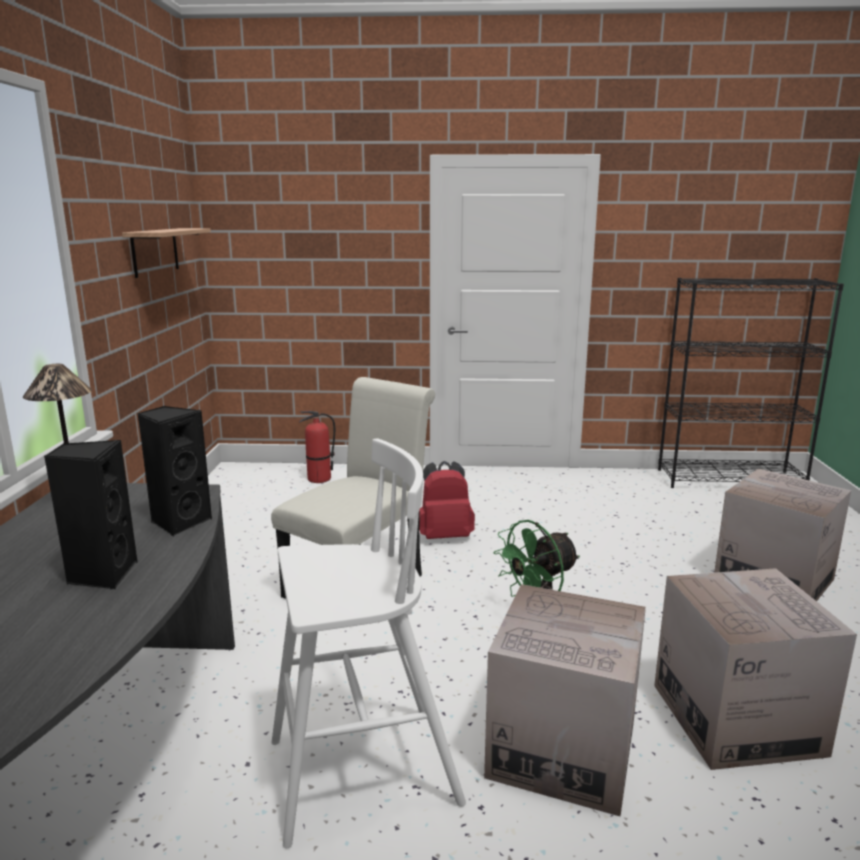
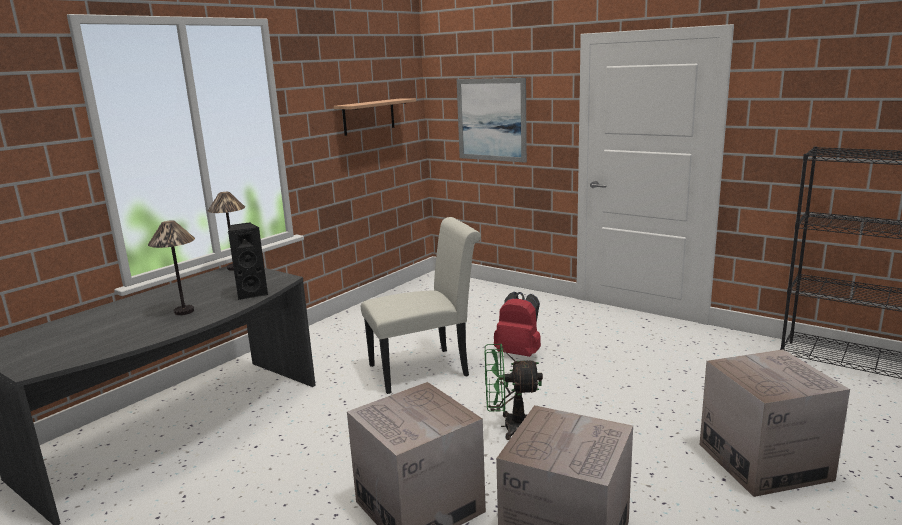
camera: 35 degrees right, 0 degrees up
black speaker [44,440,138,589] -> table lamp [148,220,195,315]
white stool [272,438,466,848] -> none
fire extinguisher [299,411,335,483] -> none
none -> picture [457,78,527,163]

